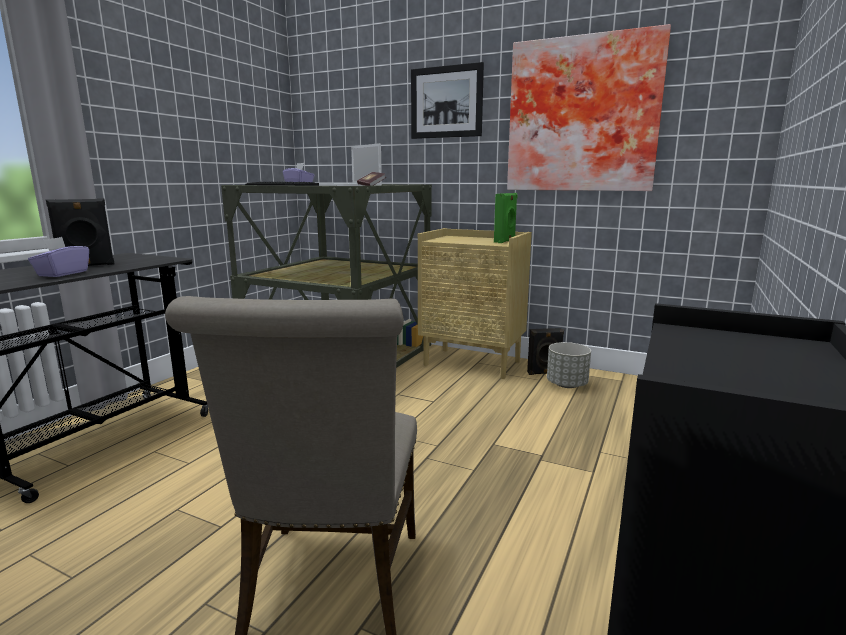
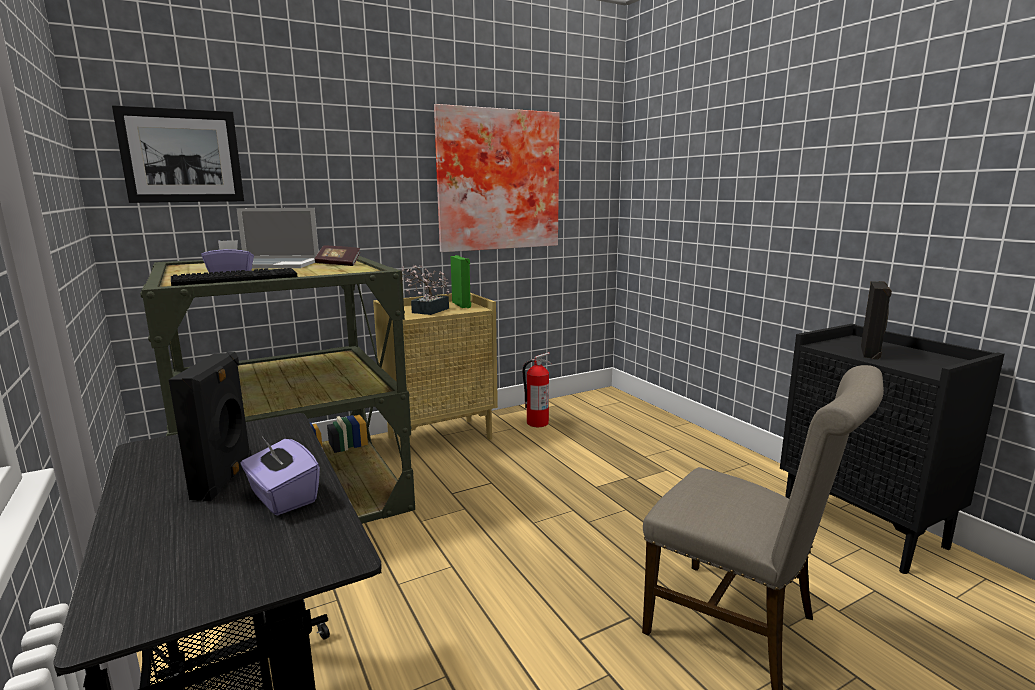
camera: 55 degrees left, 0 degrees up
picture [411,62,484,139] -> picture moved to [112,105,244,203]
black speaker [527,328,564,375] -> black speaker moved to [861,281,892,360]
grey planter [547,342,591,388] -> fire extinguisher [522,352,551,427]
none -> potted plant [401,265,449,315]

